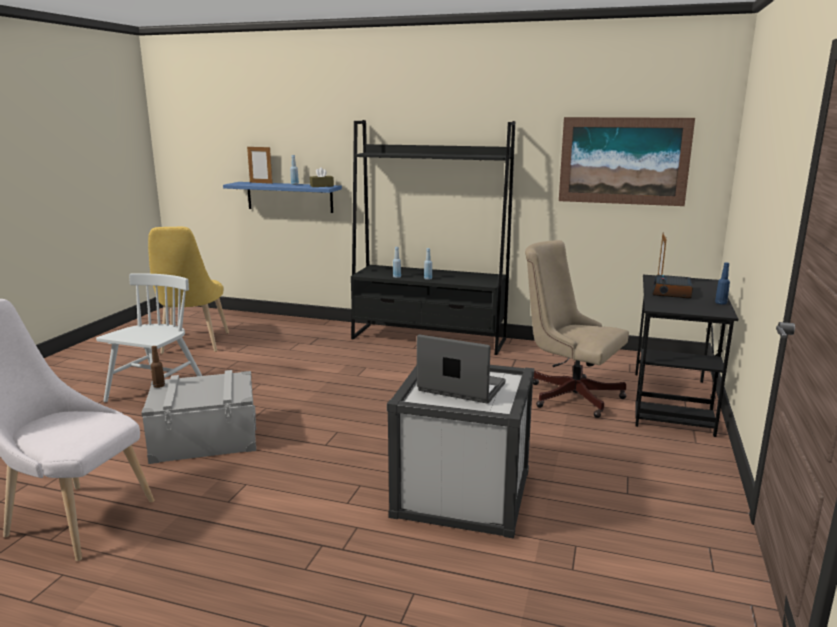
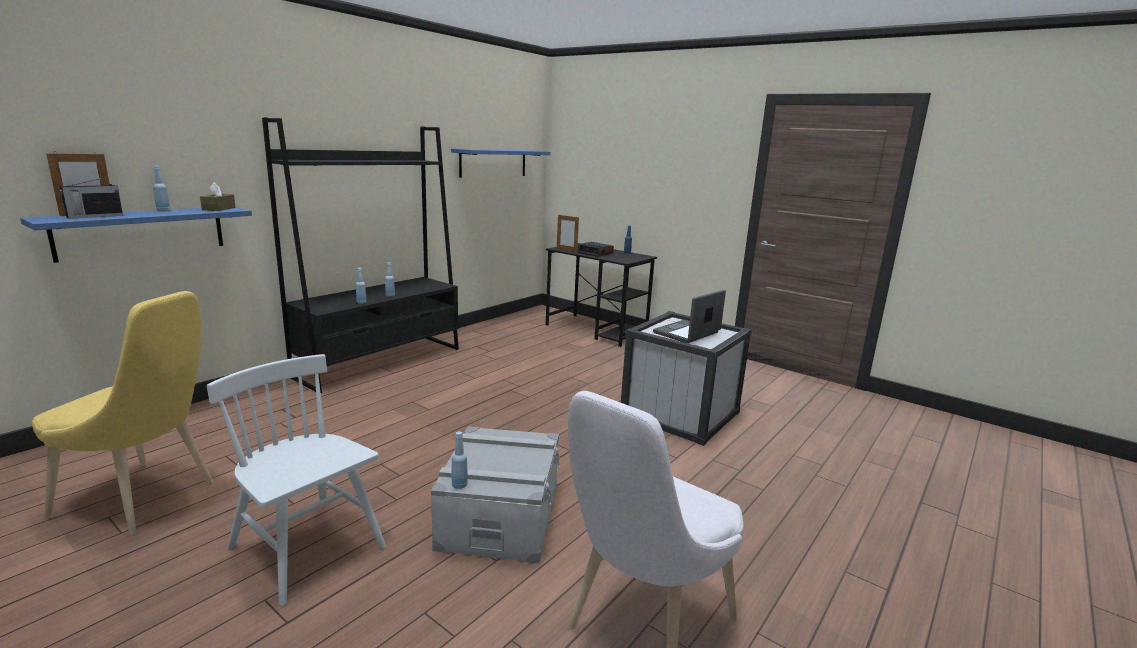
camera: 70 degrees left, 0 degrees up
brown bottle [151,346,165,388] -> blue bottle [452,431,468,489]
beige office chair [525,240,629,418] -> none
picture [559,117,695,206] -> blue shelf [451,149,551,178]
none -> radio [59,177,123,219]

